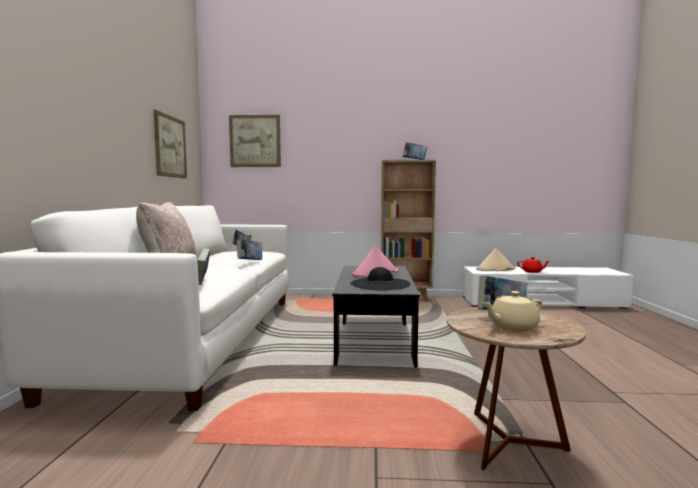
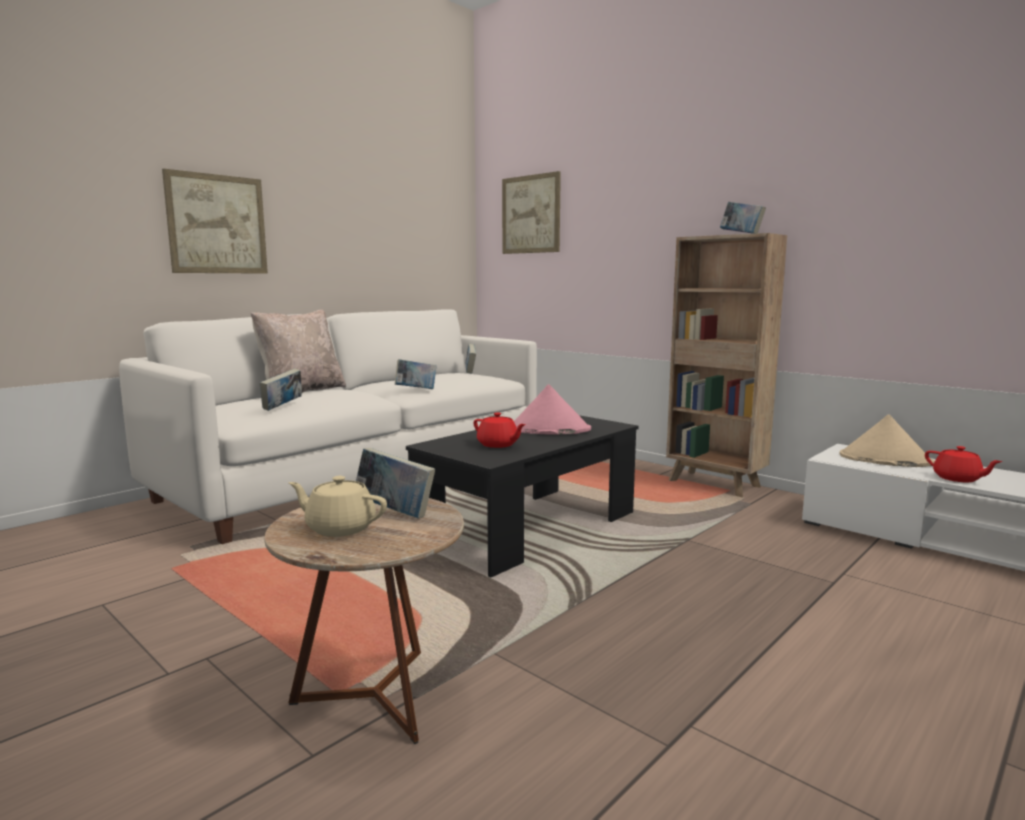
camera: 40 degrees right, 5 degrees up
picture [154,110,187,179] -> picture moved to [162,169,268,274]
black hat [351,267,410,291] -> red teapot [474,412,526,448]

